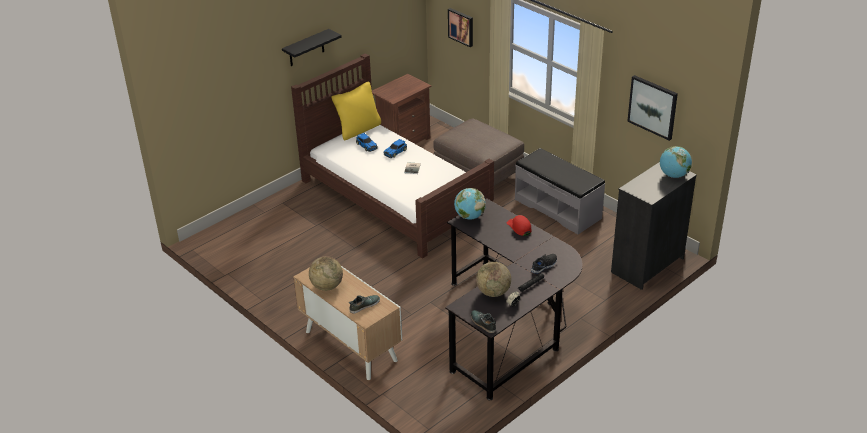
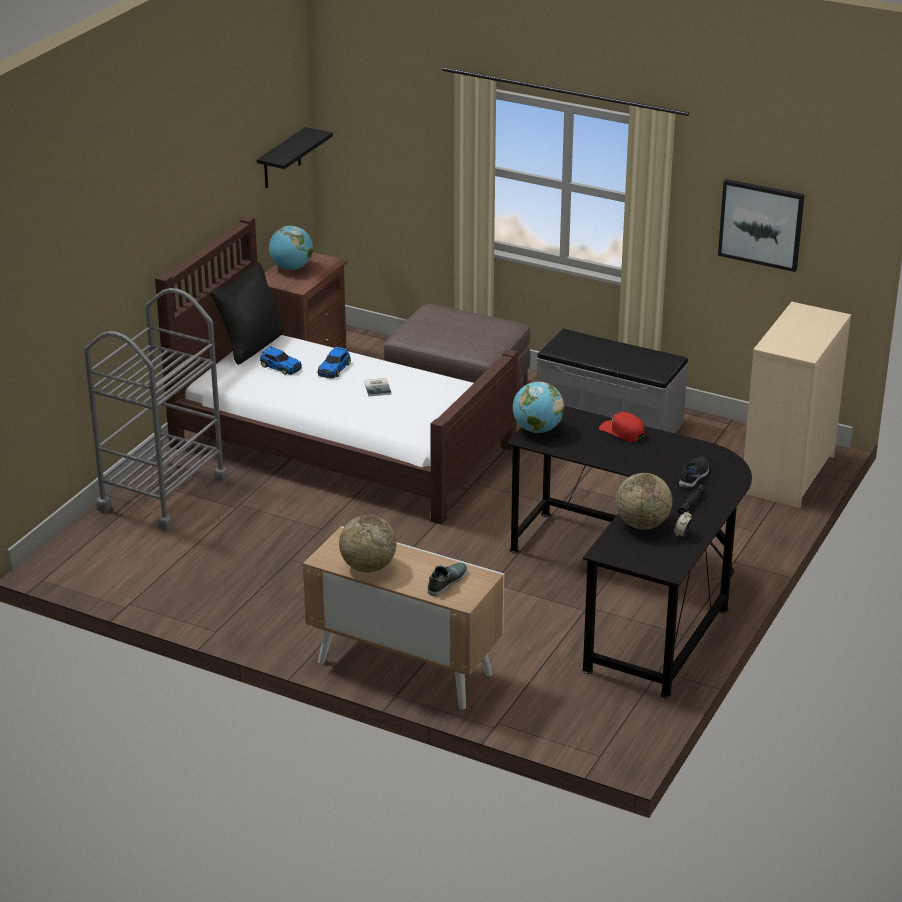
camera: 20 degrees left, 5 degrees down
black shelf [282,29,342,66] -> black shelf moved to [257,127,333,188]
yellow pillow [331,82,381,140] -> black pillow [211,262,284,365]
picture [448,8,473,47] -> none
shoe [471,310,496,333] -> none
black dresser [611,162,697,290] -> beige dresser [744,302,851,508]
globe [660,146,692,178] -> globe moved to [269,226,313,270]
none -> grey cart [84,288,228,531]

